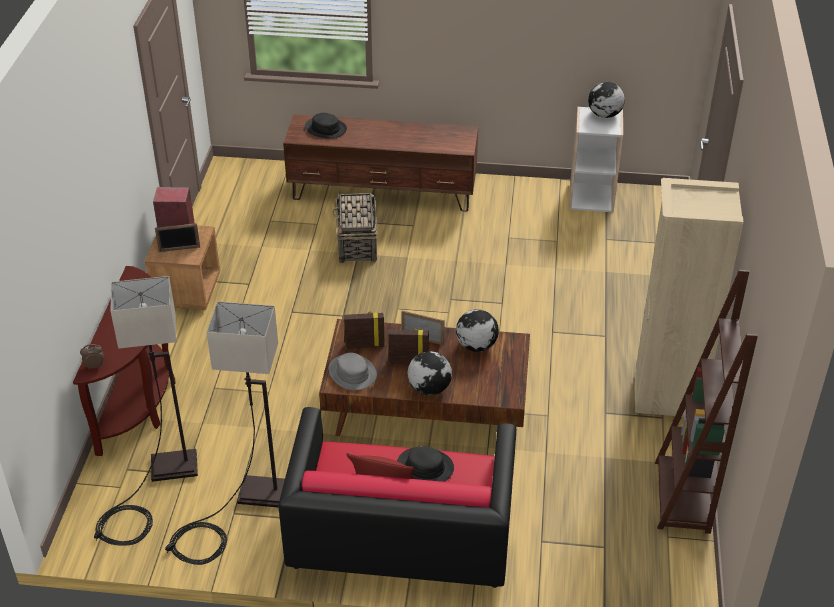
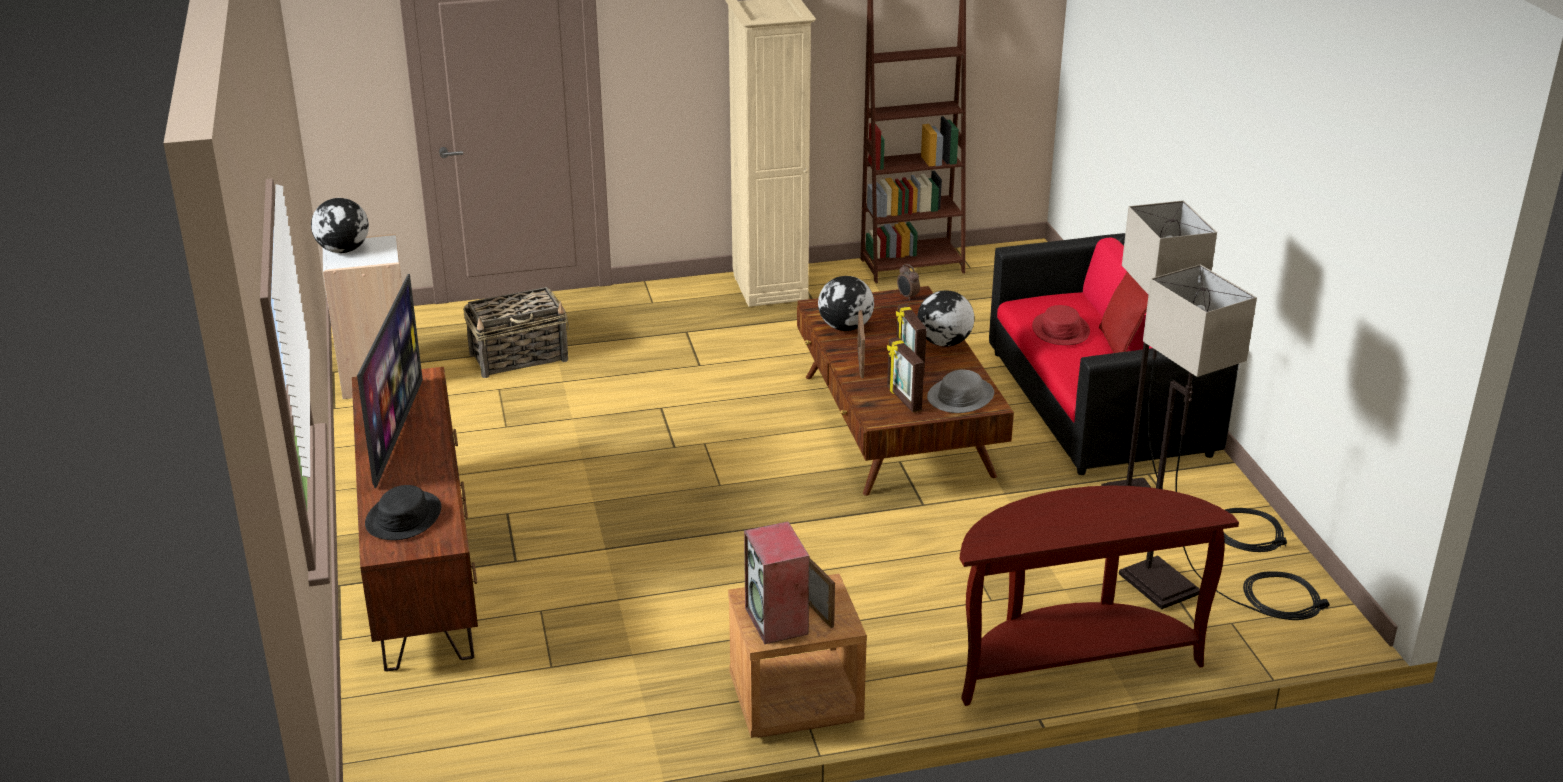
camera: 110 degrees left, 10 degrees down
alarm clock [80,344,104,369] -> alarm clock moved to [897,264,920,301]
basket [332,191,378,263] -> basket moved to [463,287,569,378]
black hat [397,446,454,482] -> red hat [1032,305,1090,345]
none -> television [357,274,423,488]

